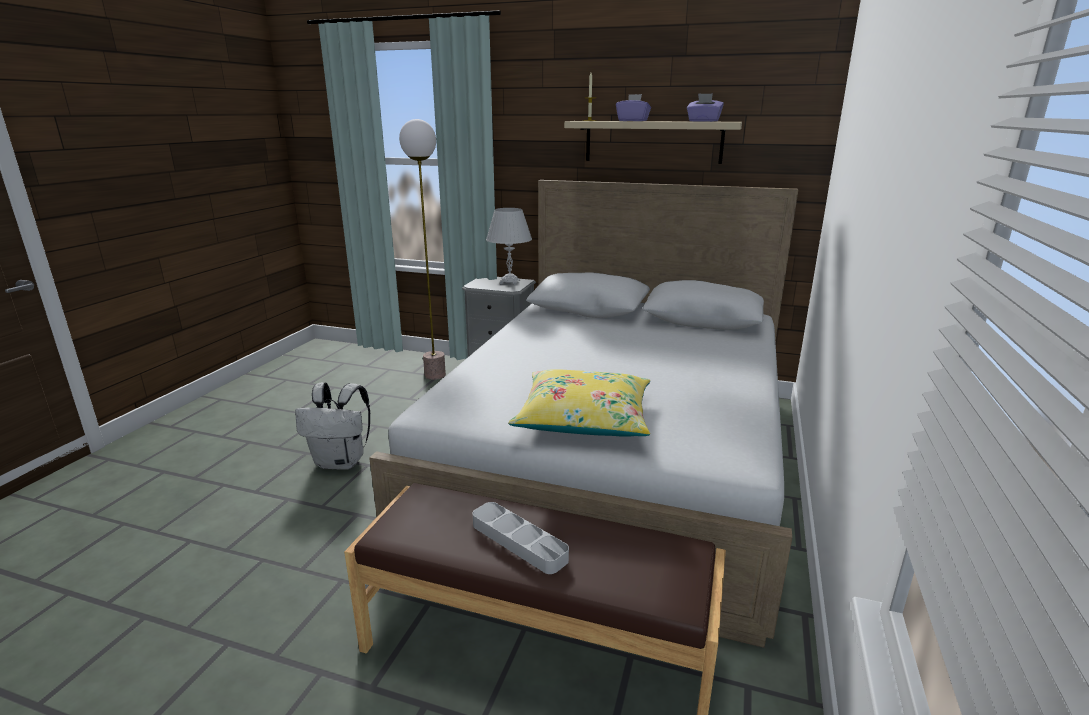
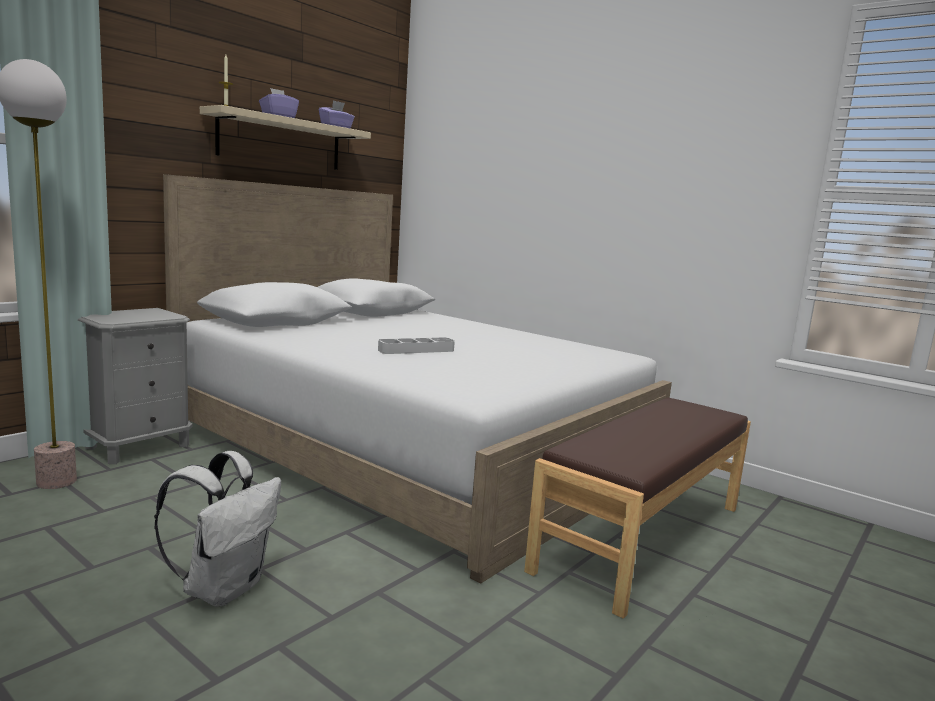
camera: 70 degrees left, 10 degrees down
grey tray [473,502,569,574] -> grey tray moved to [378,337,455,354]
white table lamp [486,208,532,285] -> none
yellow pillow [508,369,650,437] -> none

